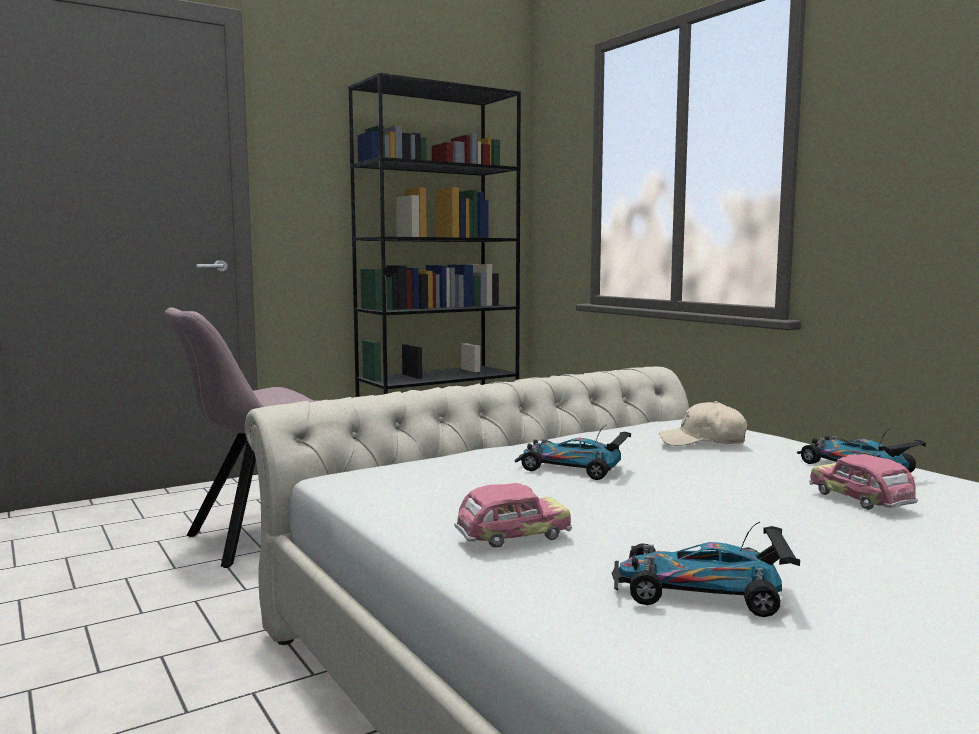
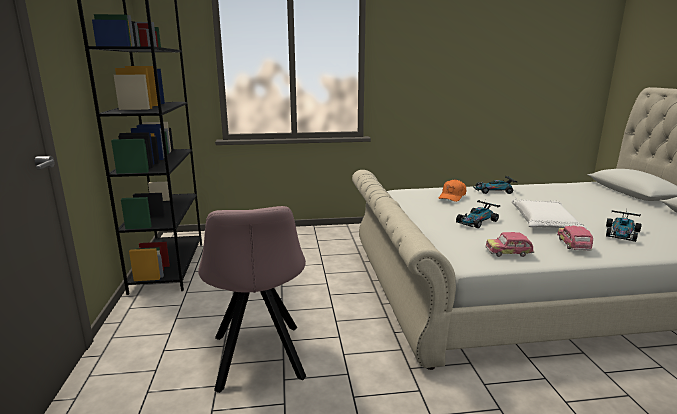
camera: 65 degrees left, 10 degrees up
beige cap [659,401,747,446] -> orange cap [438,179,466,202]
toy car [809,454,918,510] -> toy car moved to [485,232,534,257]
none -> white pillow [512,198,587,229]

